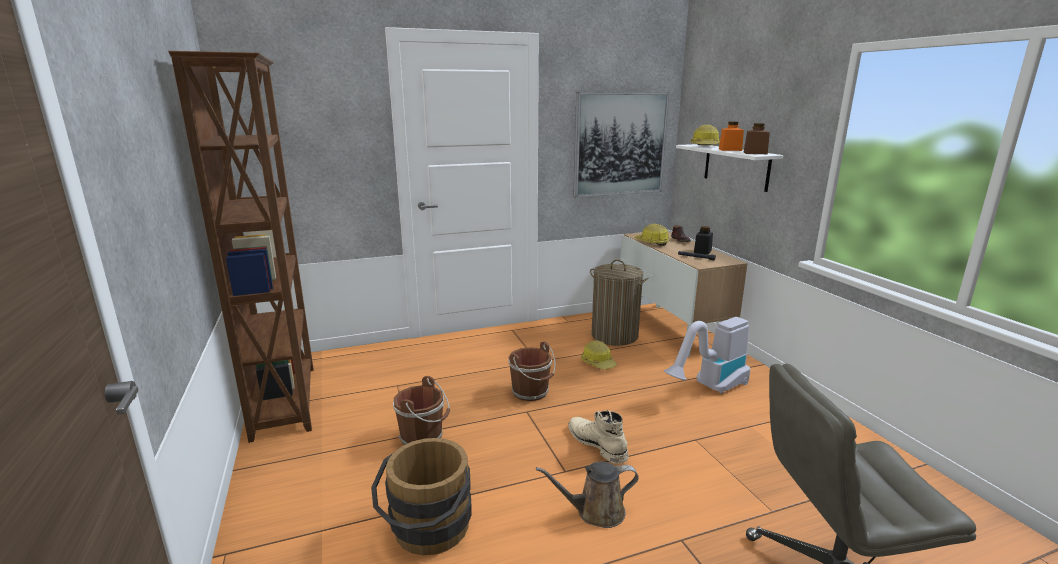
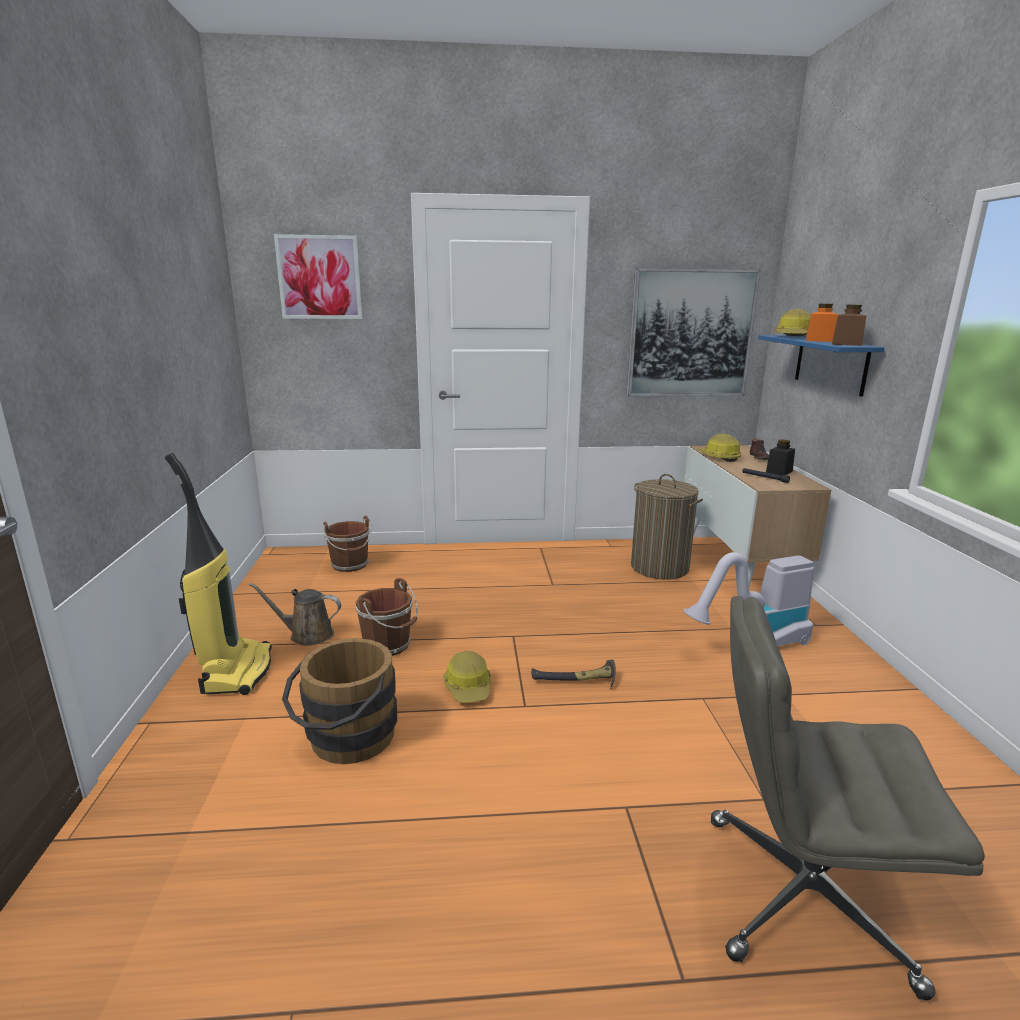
camera: 15 degrees right, 0 degrees up
brown bookcase [168,51,314,443] -> none
brown bucket [508,341,556,401] -> brown bucket moved to [323,516,372,572]
brown watering can [536,461,639,528] -> brown watering can moved to [249,583,341,646]
beige boot [568,410,629,464] -> hammer [531,660,616,690]
hard hat [581,340,617,369] -> hard hat moved to [443,651,491,703]
white shelf [676,144,784,192] -> blue shelf [758,335,885,397]
none -> vacuum cleaner [165,453,272,695]
none -> picture [274,234,362,319]

